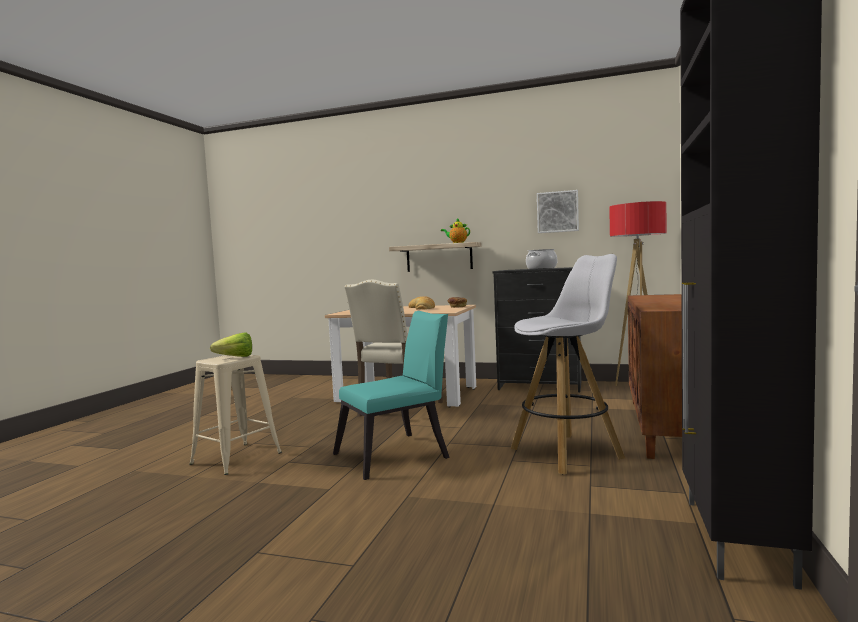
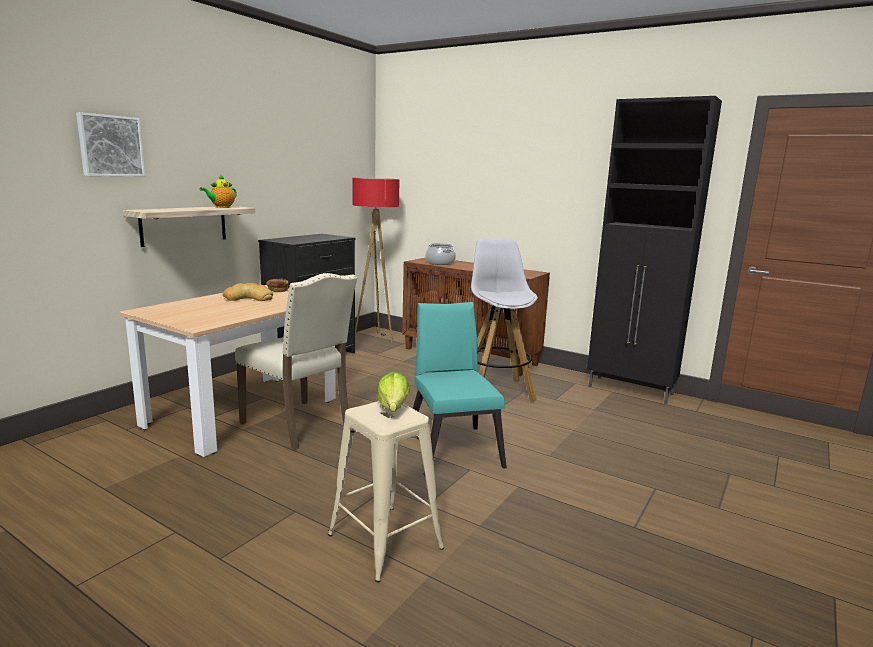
camera: 75 degrees left, 10 degrees up
cooking pot [526,249,557,269] -> cooking pot moved to [425,243,456,265]
picture [537,190,579,233] -> picture moved to [76,112,145,177]

